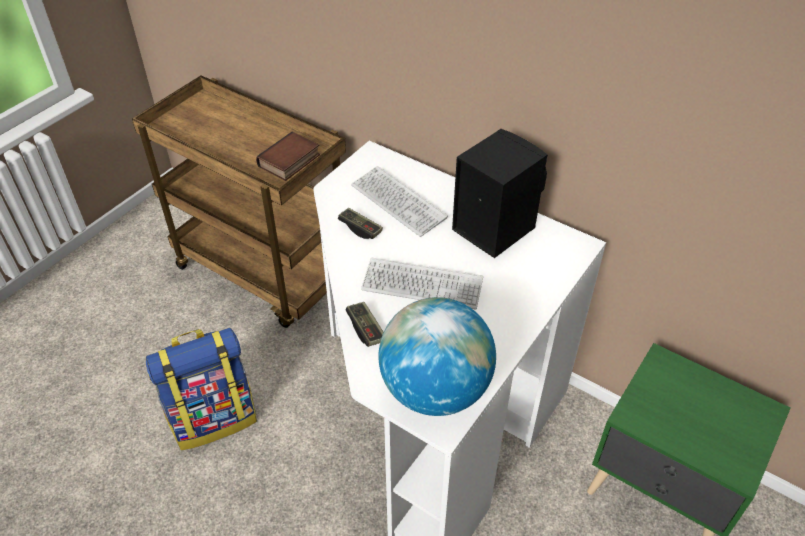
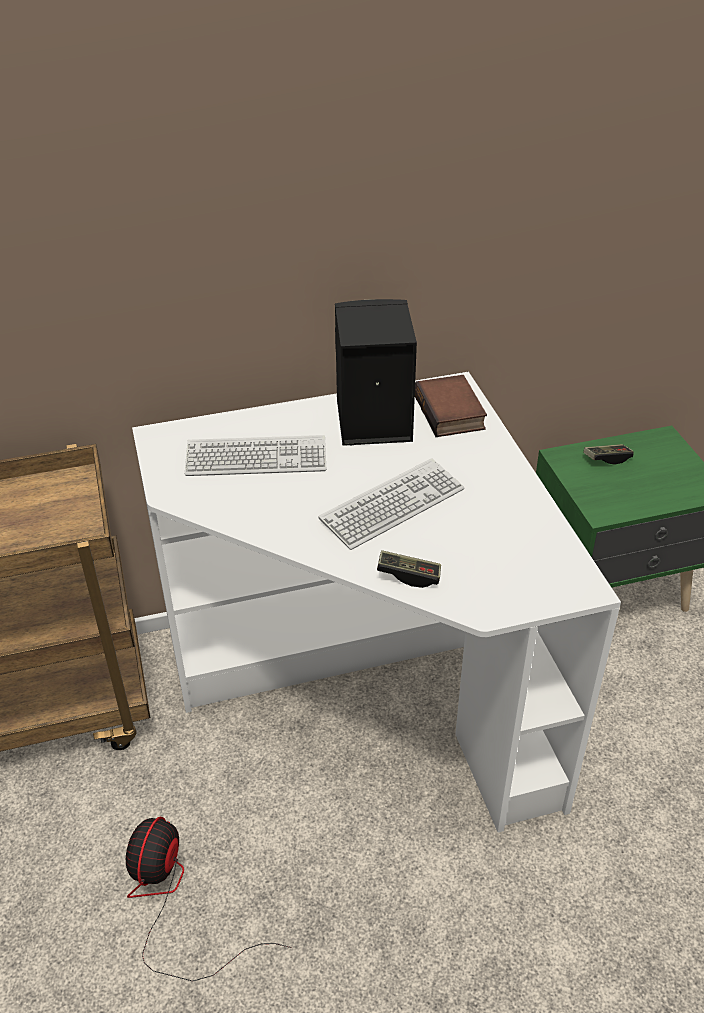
camera: 50 degrees left, 5 degrees down
backpack [146,328,257,450] -> fan [126,817,292,981]
book [256,132,320,181] -> book moved to [415,375,487,437]
game controller [338,208,383,239] -> game controller moved to [583,444,634,465]
globe [378,297,496,416] -> none

